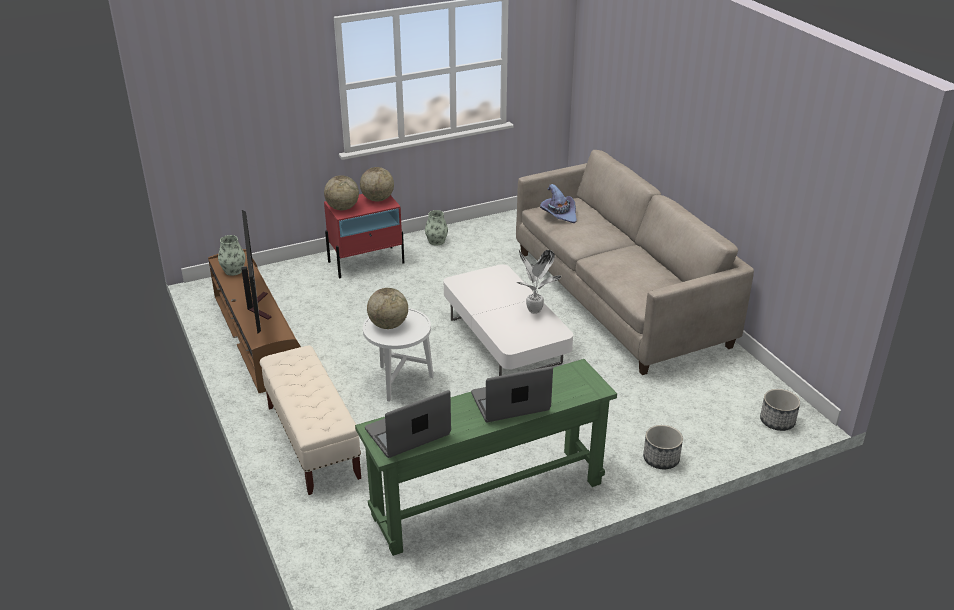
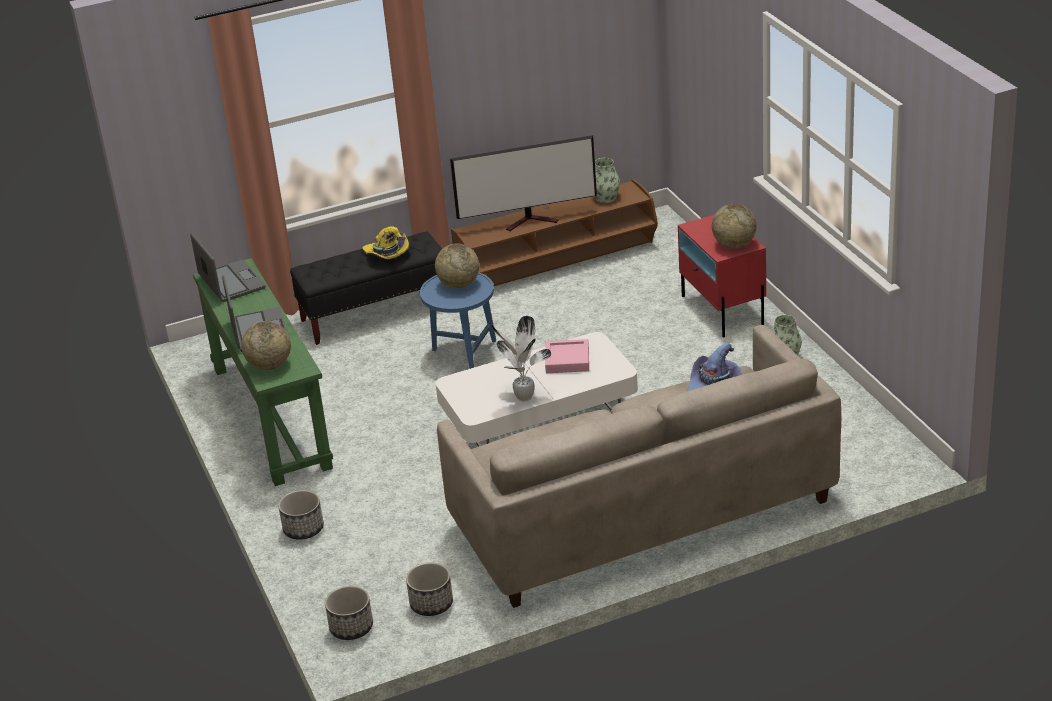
camera: 95 degrees right, 0 degrees up
beige bench [260,345,361,495] -> black bench [290,232,442,345]
globe [324,175,359,210] -> globe moved to [241,321,291,370]
white side table [363,308,434,402] -> blue side table [420,272,496,369]
none -> yellow hat [362,226,409,259]
none -> planter [406,563,453,616]
none -> pink tray [545,339,589,373]

